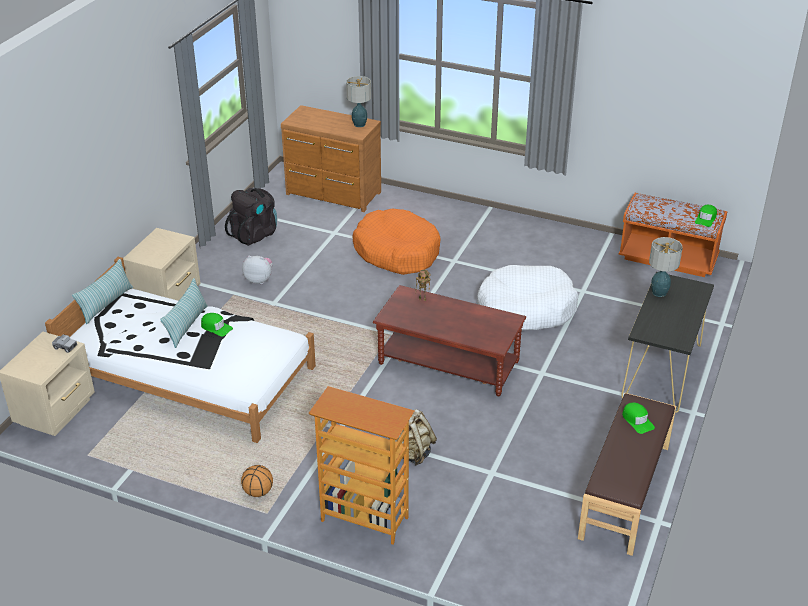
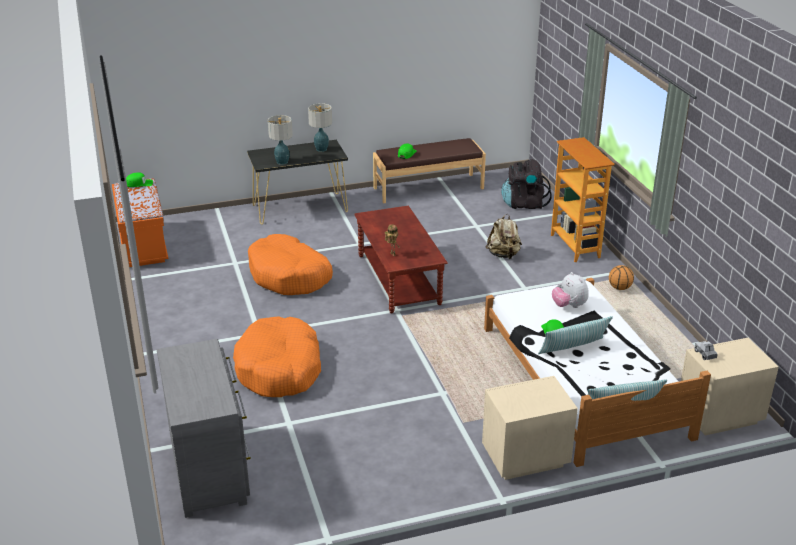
camera: 130 degrees left, 5 degrees down
black backpack [225,188,277,246] -> black backpack moved to [501,159,552,209]
plush toy [242,256,272,284] -> plush toy moved to [552,272,589,308]
brown dresser [281,105,381,212] -> grey dresser [157,339,251,518]
table lamp [346,76,371,127] -> table lamp moved to [308,103,332,152]
white dog bed [477,265,578,331] -> orange dog bed [248,234,333,295]

